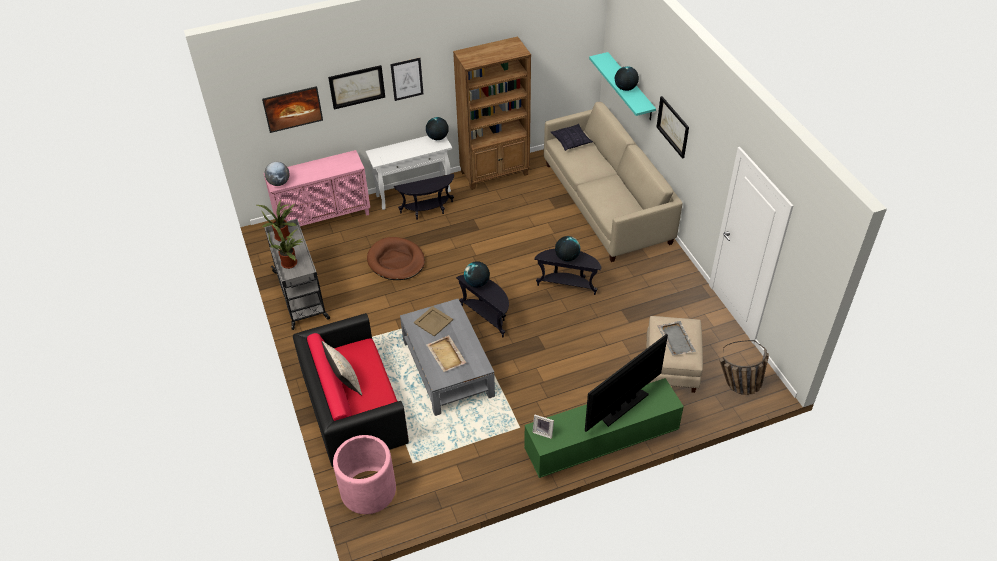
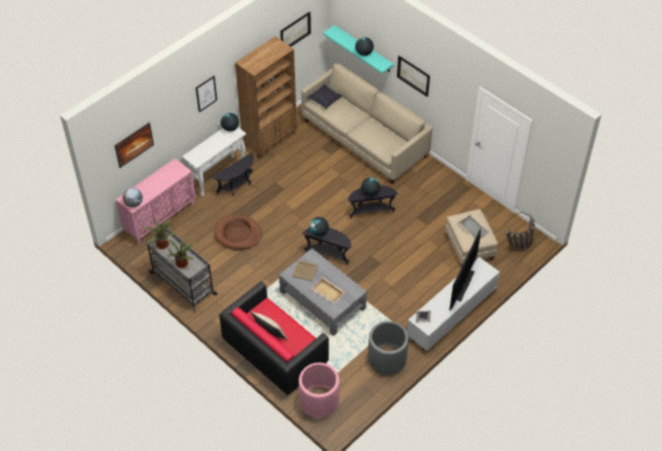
camera: 25 degrees left, 5 degrees up
picture [328,65,385,109] -> picture moved to [280,11,311,47]
green tv stand [524,378,684,478] -> white tv stand [407,257,500,351]
none -> grey planter [368,321,409,375]

